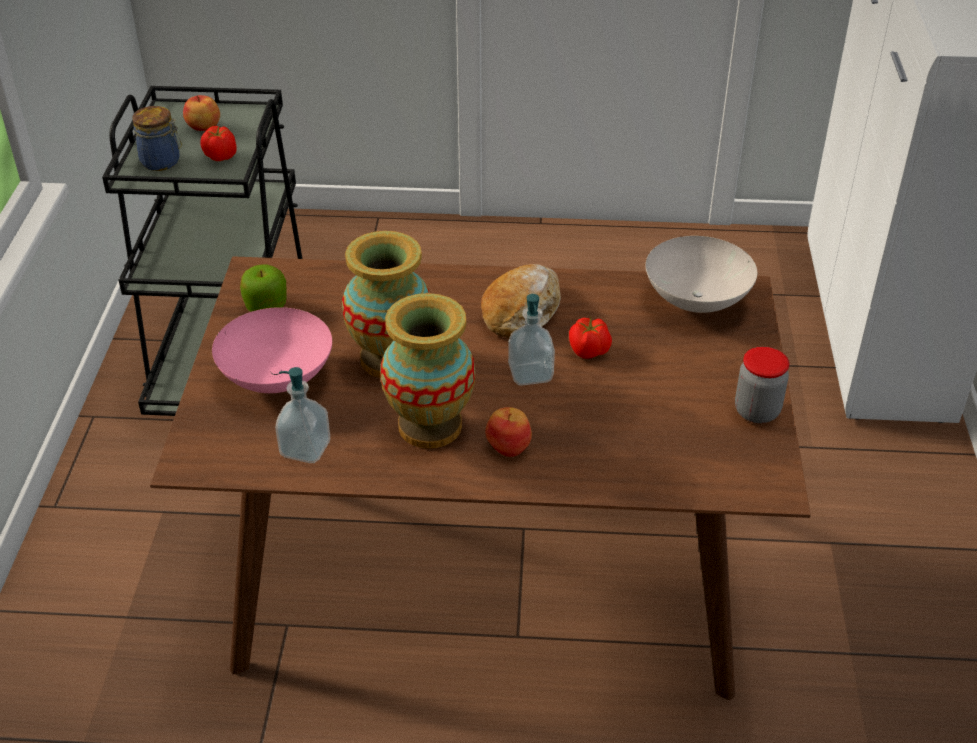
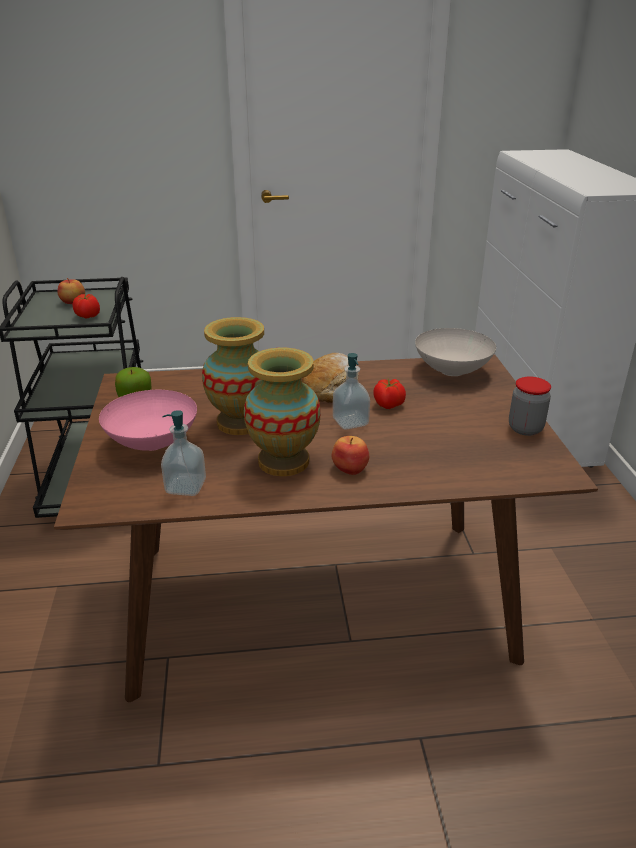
camera: 10 degrees left, 10 degrees down
jar [132,106,182,171] -> none

